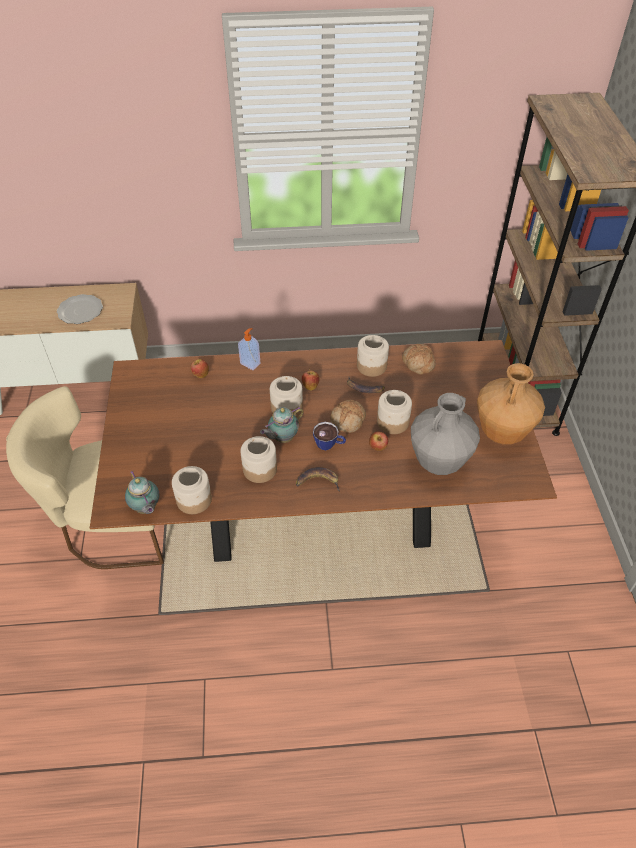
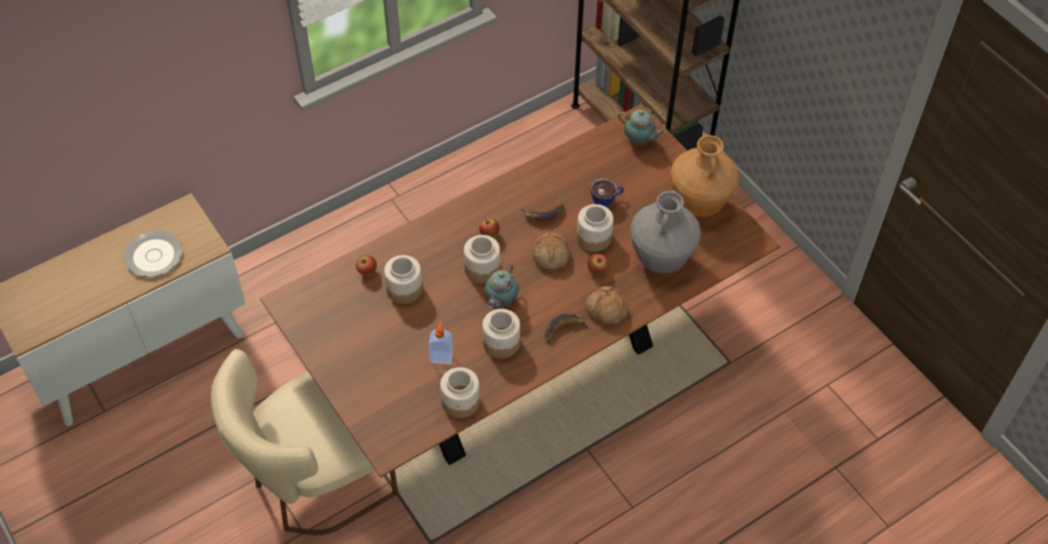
camera: 30 degrees left, 5 degrees up
teapot [125,471,159,514] -> teapot moved to [618,109,665,145]
soap dispenser [238,328,260,370] -> soap dispenser moved to [429,321,453,365]
cup [313,422,346,450] -> cup moved to [591,178,624,207]
jar [357,335,389,377] -> jar moved to [384,255,423,304]
bread [402,344,436,375] -> bread moved to [585,286,628,324]

